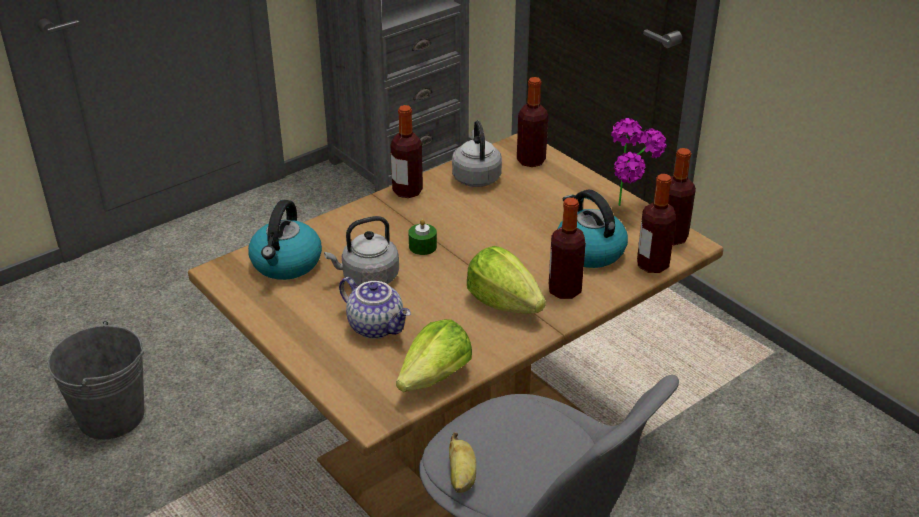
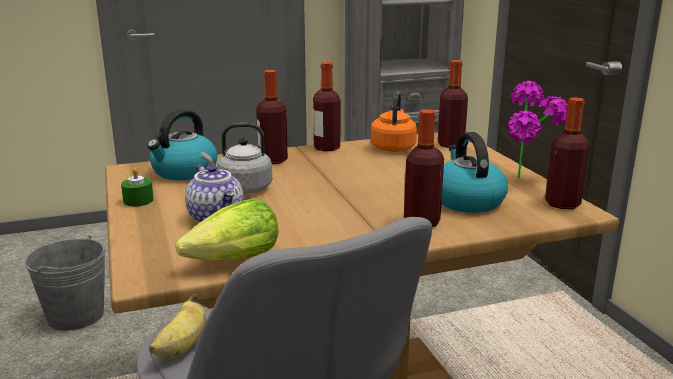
camera: 20 degrees right, 15 degrees down
green candle [408,219,437,255] -> green candle moved to [121,167,154,206]
grey kettle [452,120,502,187] -> orange kettle [371,92,417,152]
lettuce [467,246,546,314] -> none
bottle [637,174,676,273] -> bottle moved to [256,70,288,164]

